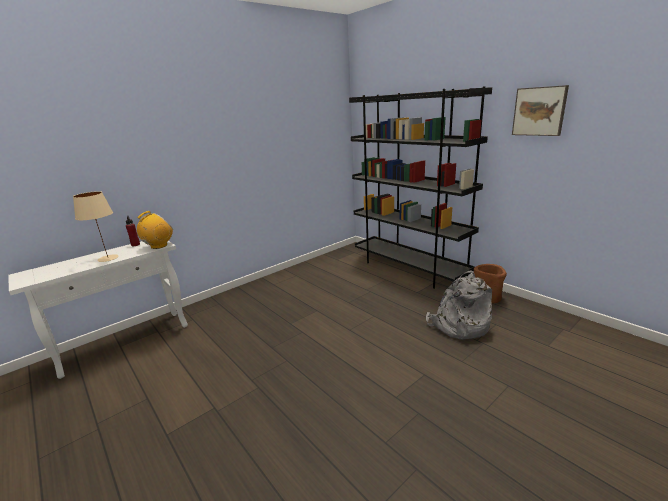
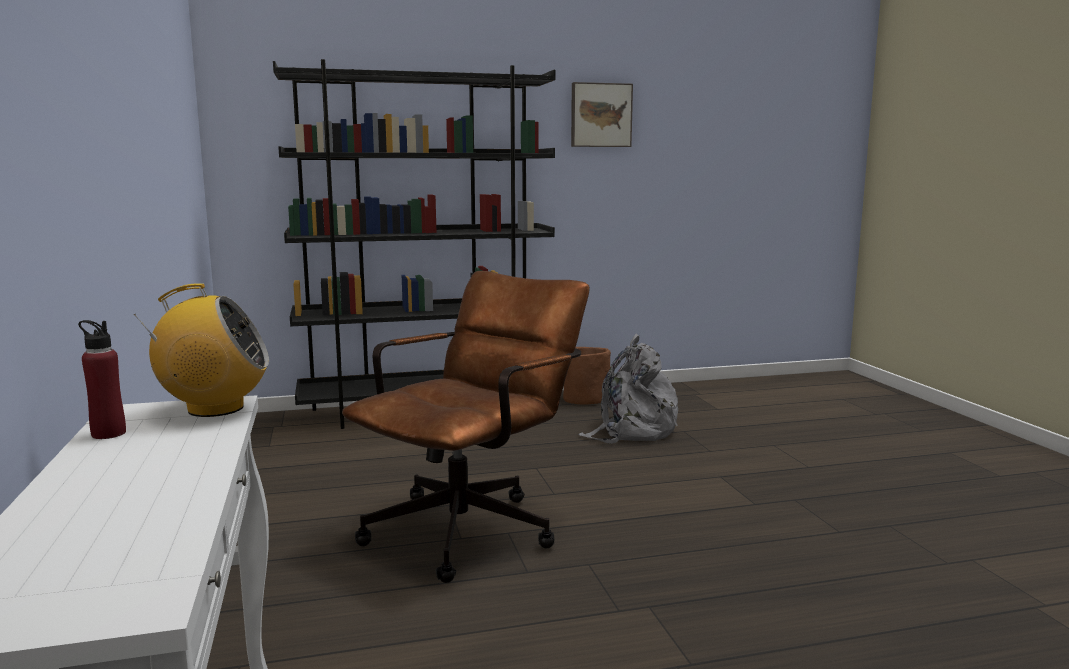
camera: 65 degrees left, 10 degrees down
beige table lamp [73,191,118,262] -> none
radio [137,211,173,249] -> radio turned 105 degrees clockwise [134,283,269,417]
none -> brown office chair [342,271,590,583]

